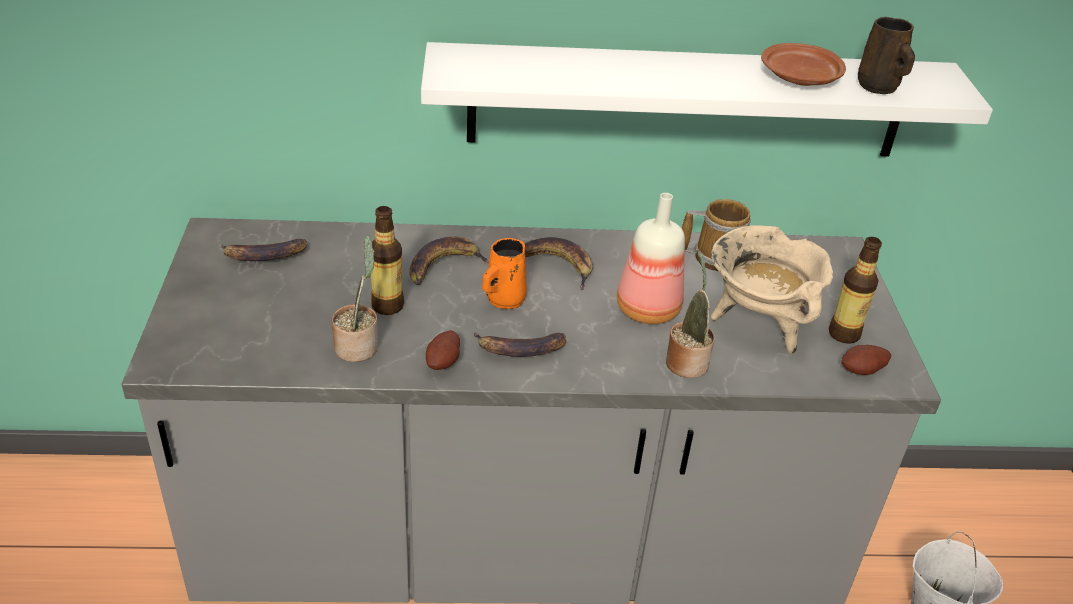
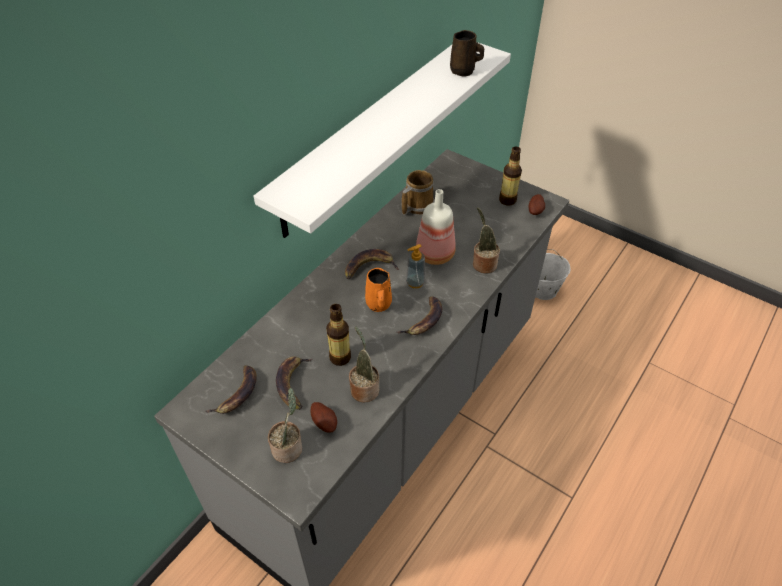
camera: 50 degrees left, 10 degrees up
banana [409,237,489,285] -> banana moved to [276,356,313,410]
potato [426,330,460,370] -> potato moved to [311,402,337,433]
beige cooking pot [710,225,833,354] -> none
brown plate [761,43,846,86] -> none
none -> potted plant [268,388,302,463]
none -> soap dispenser [406,244,425,288]

